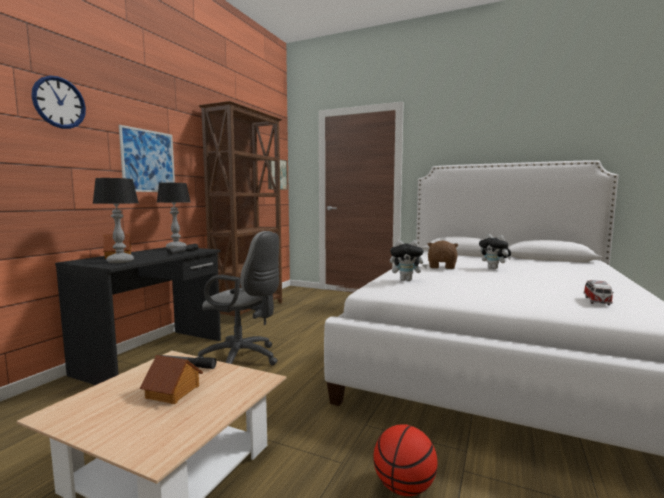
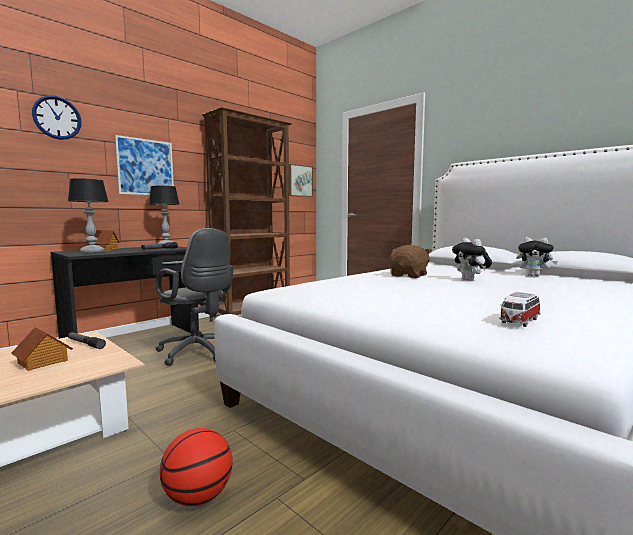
camera: 20 degrees right, 0 degrees up
plush toy [390,240,427,281] -> plush toy moved to [517,237,558,276]

